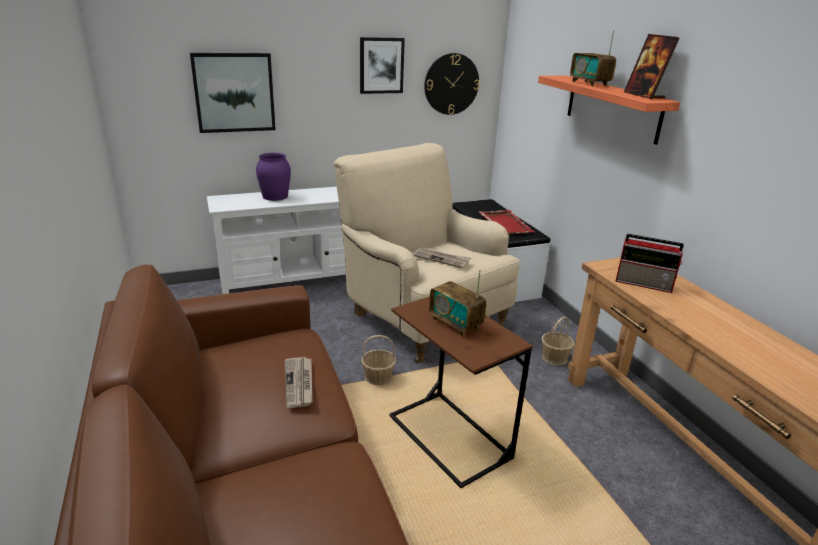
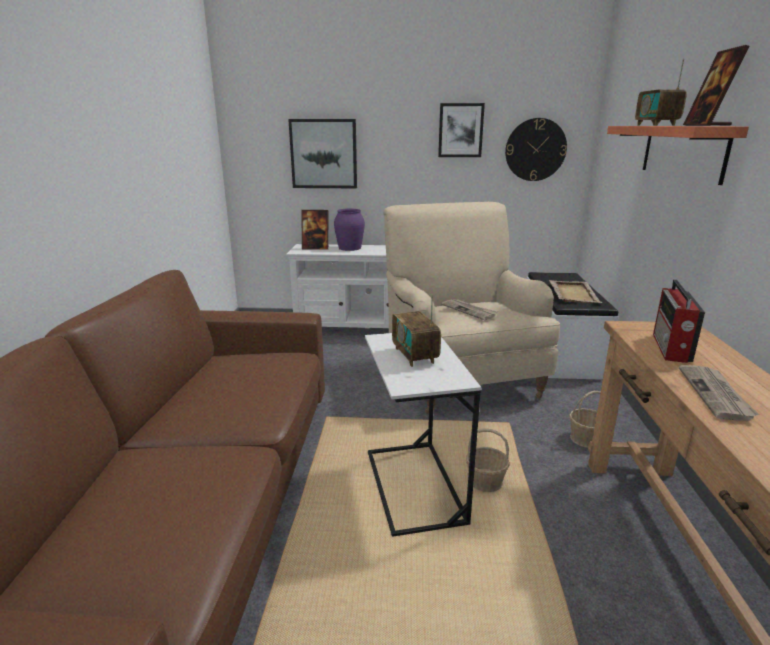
camera: 25 degrees right, 5 degrees down
newspaper [285,357,312,408] -> newspaper moved to [679,365,759,421]
basket [361,335,396,385] -> basket moved to [466,428,509,492]
brown side table [389,296,533,488] -> white side table [365,333,481,537]
red tray [479,210,535,234] -> beige tray [549,280,602,303]
radio [615,234,684,293] -> radio turned 60 degrees clockwise [653,280,705,363]
none -> picture frame [302,210,329,250]

